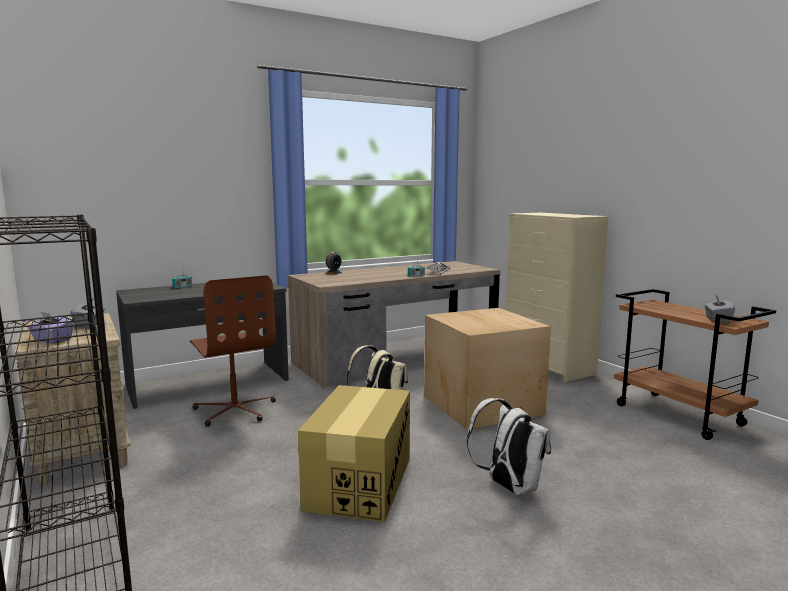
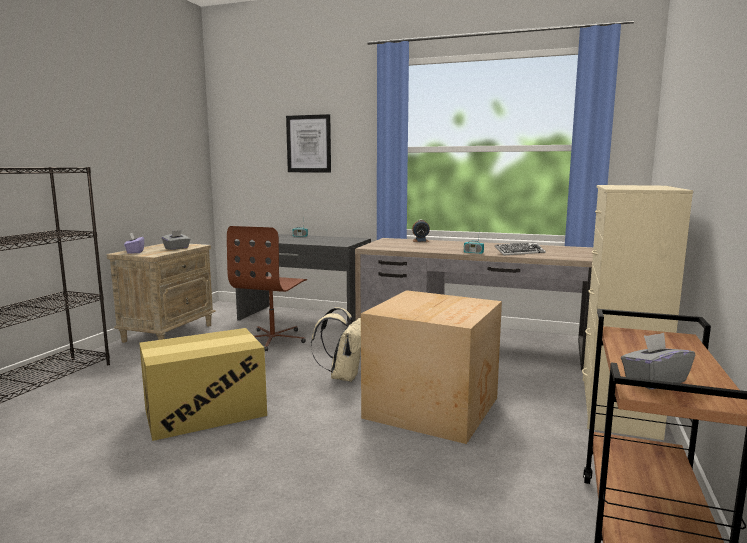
camera: 50 degrees right, 0 degrees up
white backpack [467,398,551,495] -> none
none -> picture [286,114,331,172]

